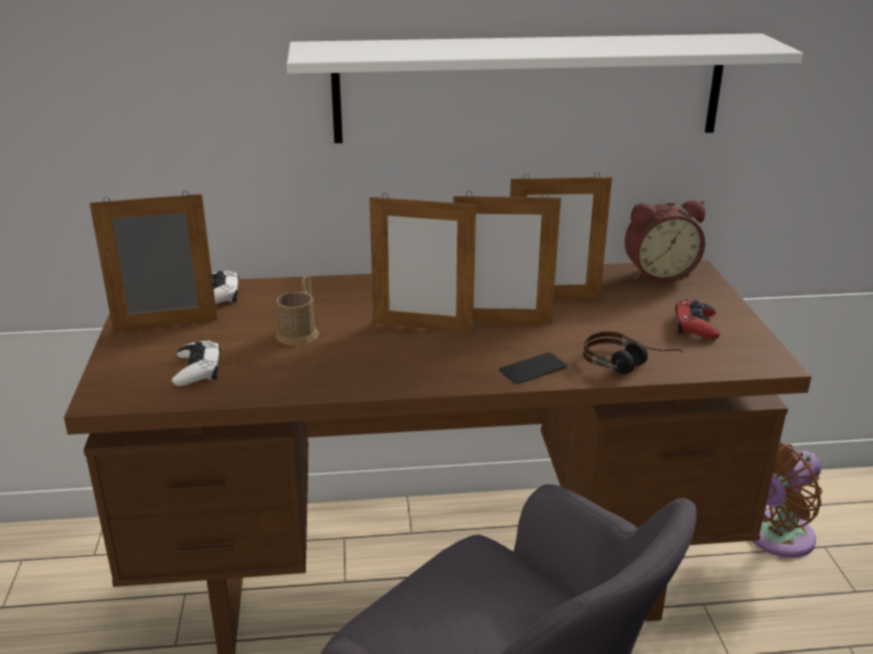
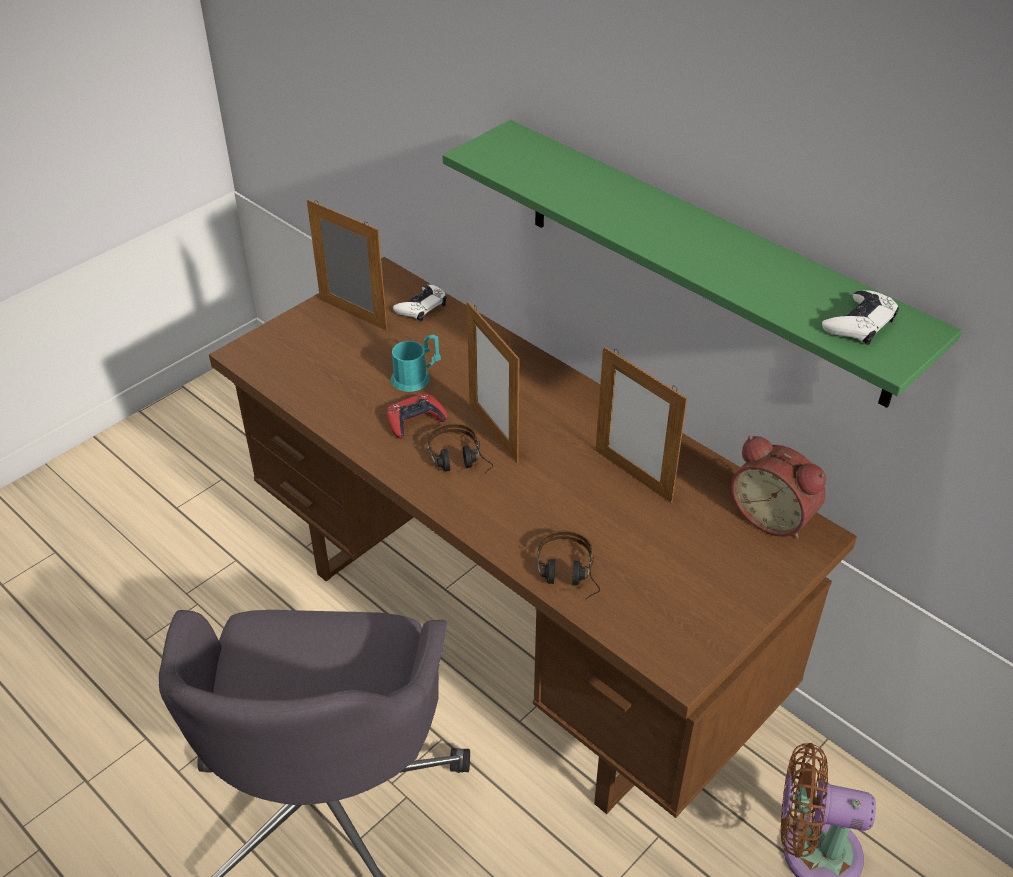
camera: 50 degrees right, 15 degrees up
white game controller [171,340,220,386] -> white game controller moved to [822,290,899,345]
brown mug [276,274,319,345] -> turquoise mug [391,334,441,392]
white shelf [287,33,803,143] -> green shelf [443,120,962,408]
picture frame [453,191,561,325] -> none
phone [499,353,567,384] -> none
red game controller [676,299,720,340] -> red game controller moved to [387,393,448,439]
none -> headphones [428,423,493,474]

